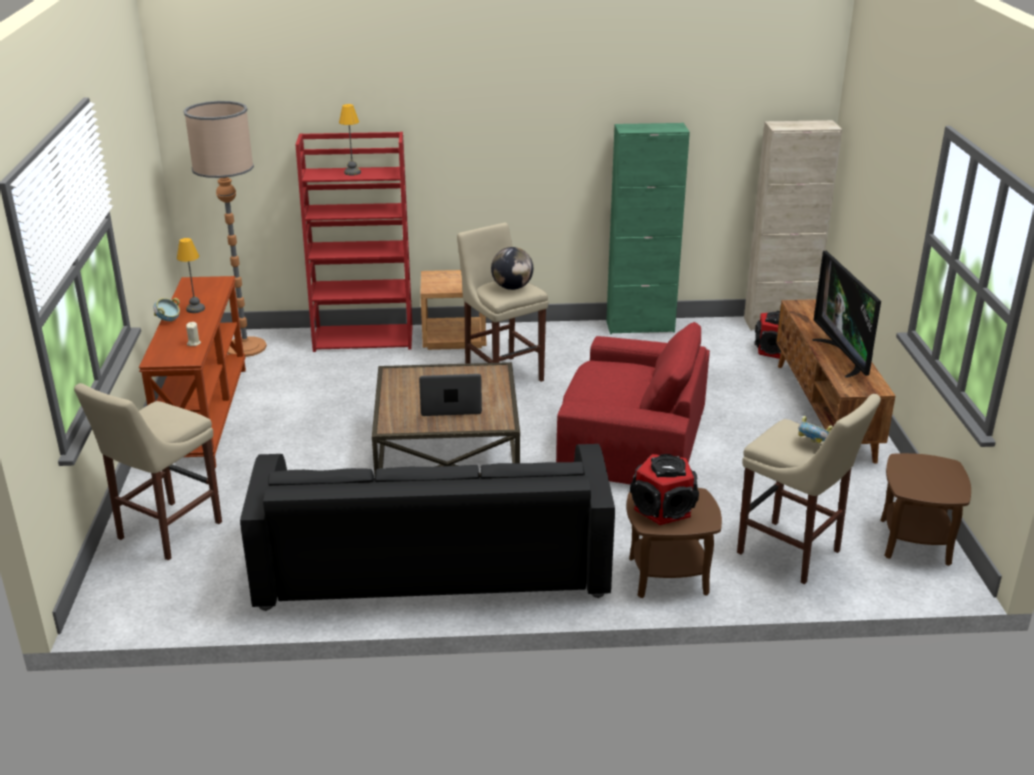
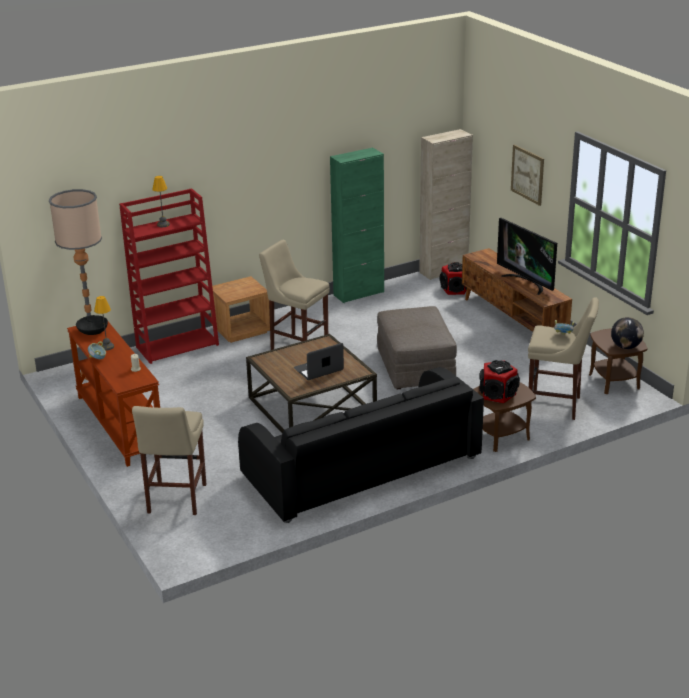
camera: 25 degrees left, 0 degrees up
globe [491,247,533,290] -> globe moved to [611,317,644,349]
red armchair [556,322,710,484] -> grey ottoman [377,306,457,389]
none -> black bowl [76,315,108,335]
none -> picture [511,144,544,206]

